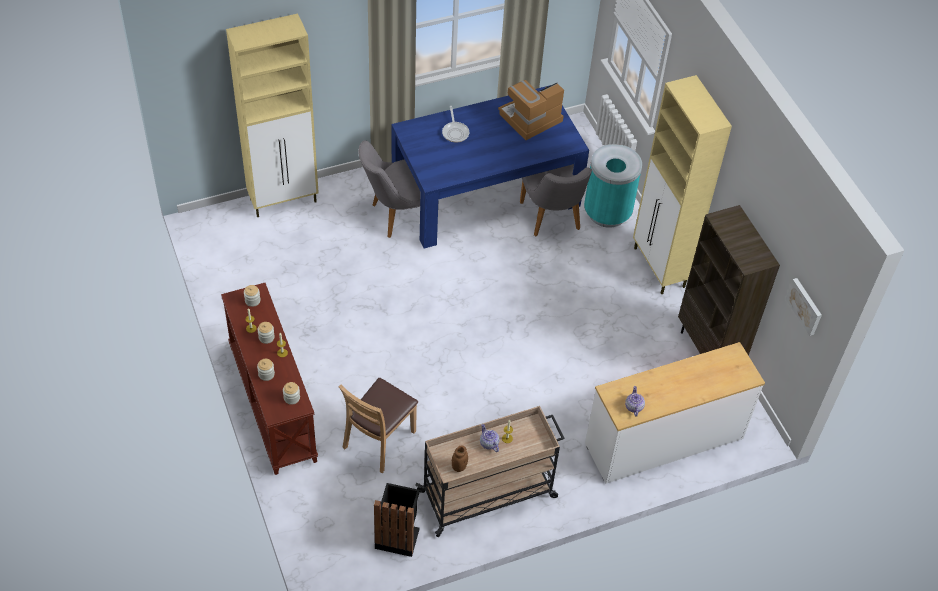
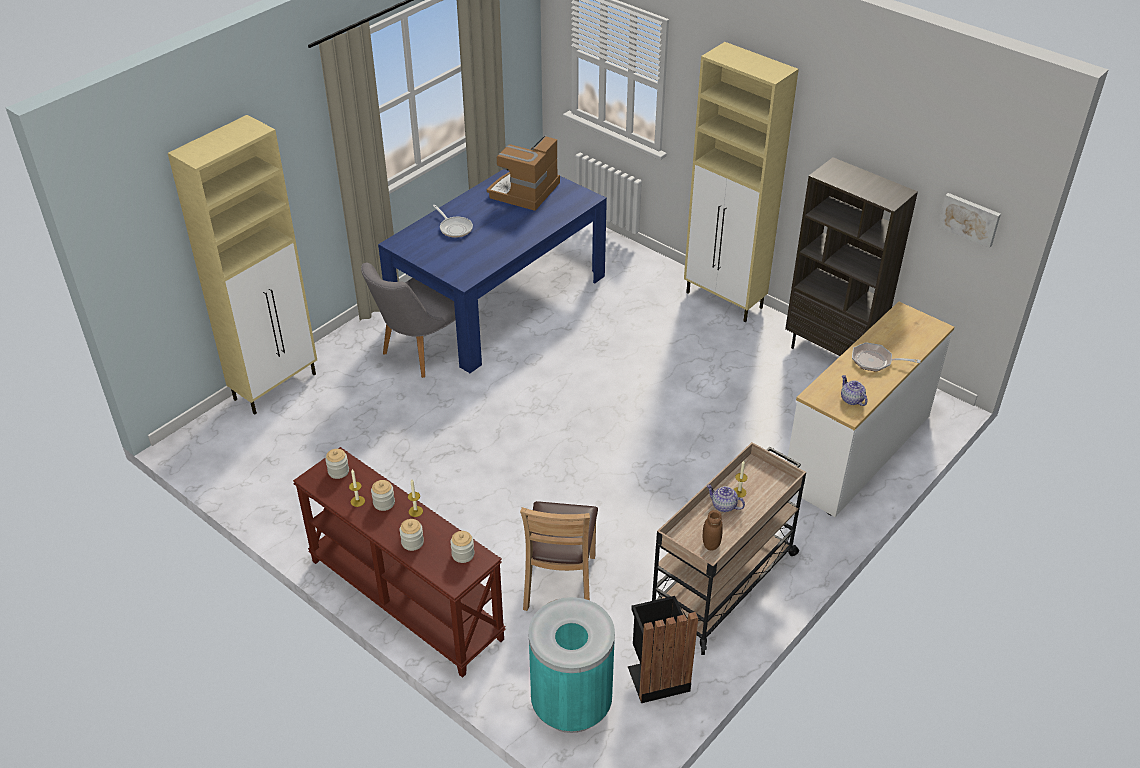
camera: 25 degrees left, 10 degrees down
grey chair [520,164,592,236] -> none
turquoise trash can [584,144,642,228] -> turquoise trash can moved to [528,597,615,733]
none -> frying pan [852,342,921,372]

